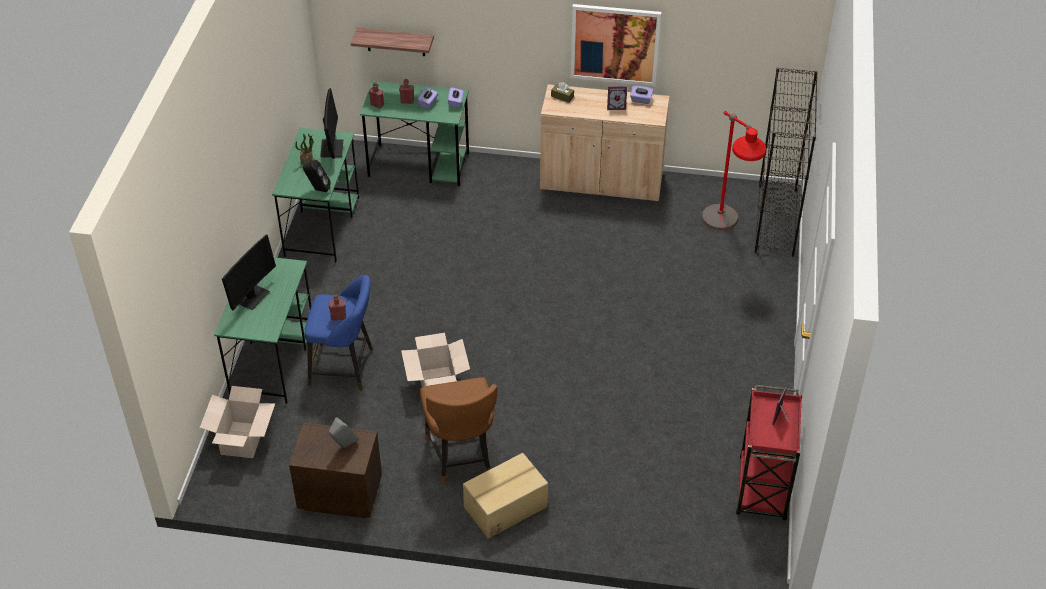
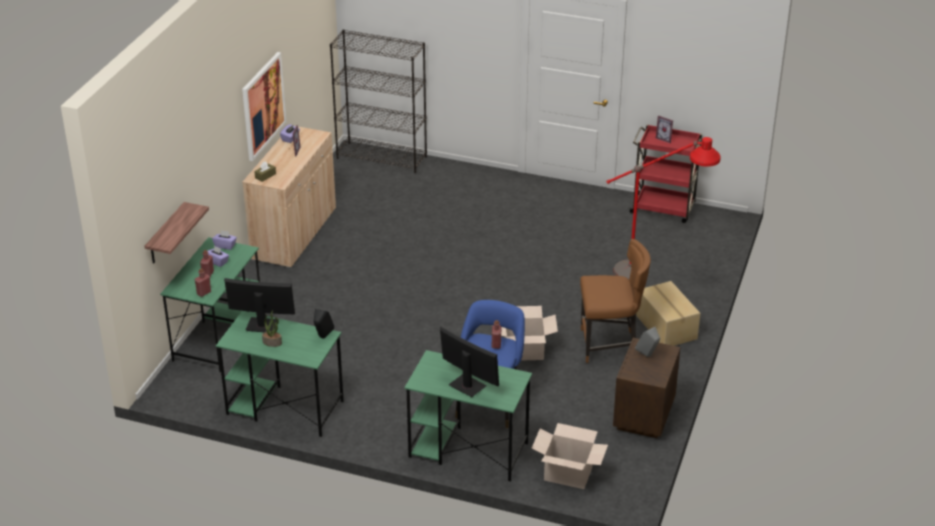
camera: 80 degrees left, 10 degrees down
red floor lamp [701,111,767,231] -> red floor lamp moved to [606,137,721,279]

